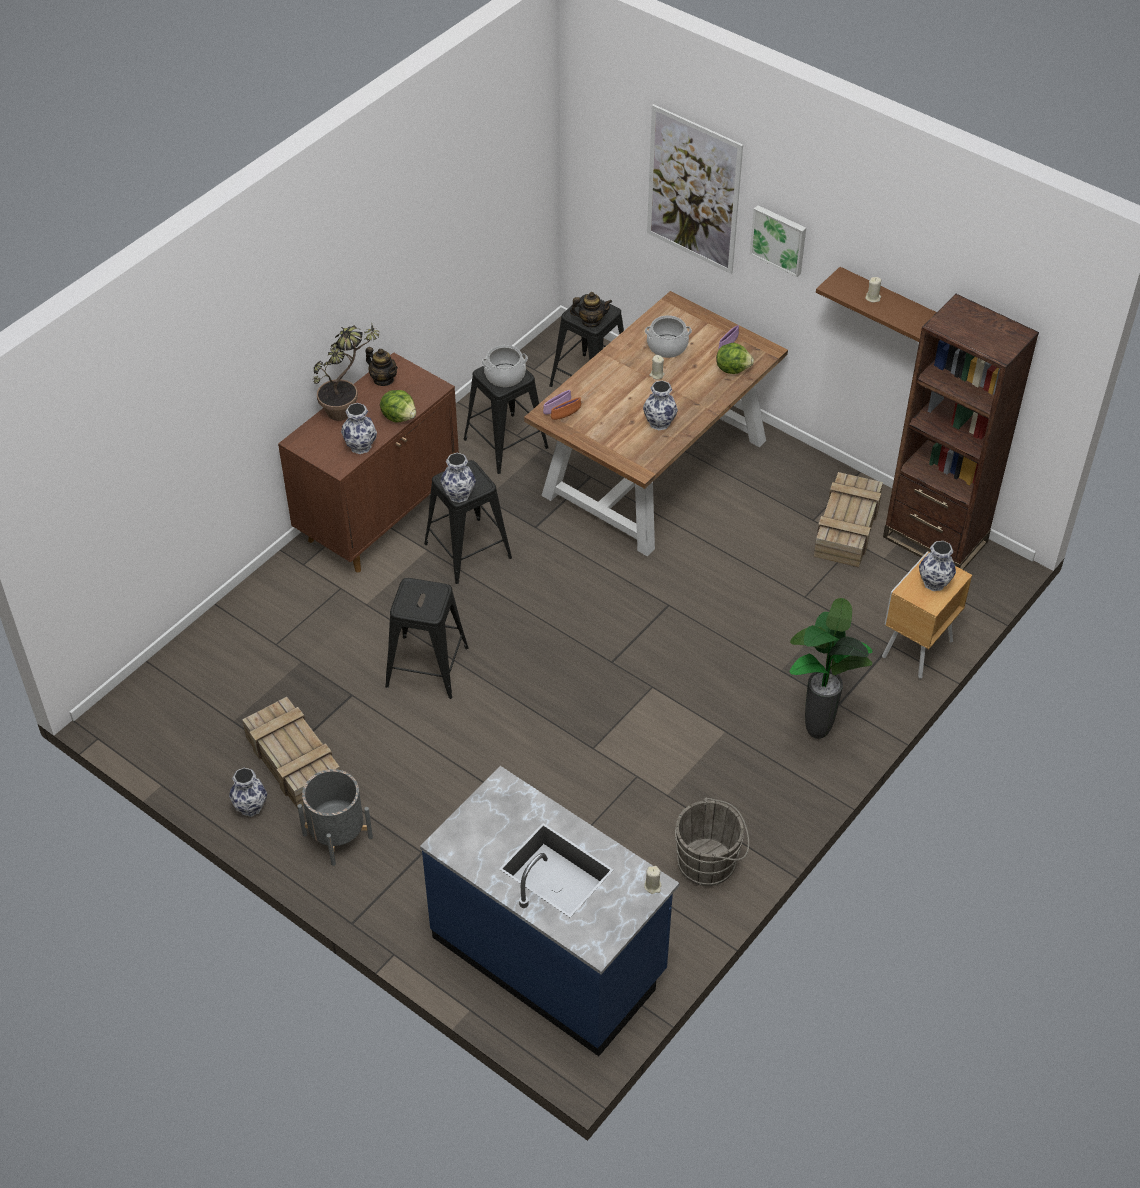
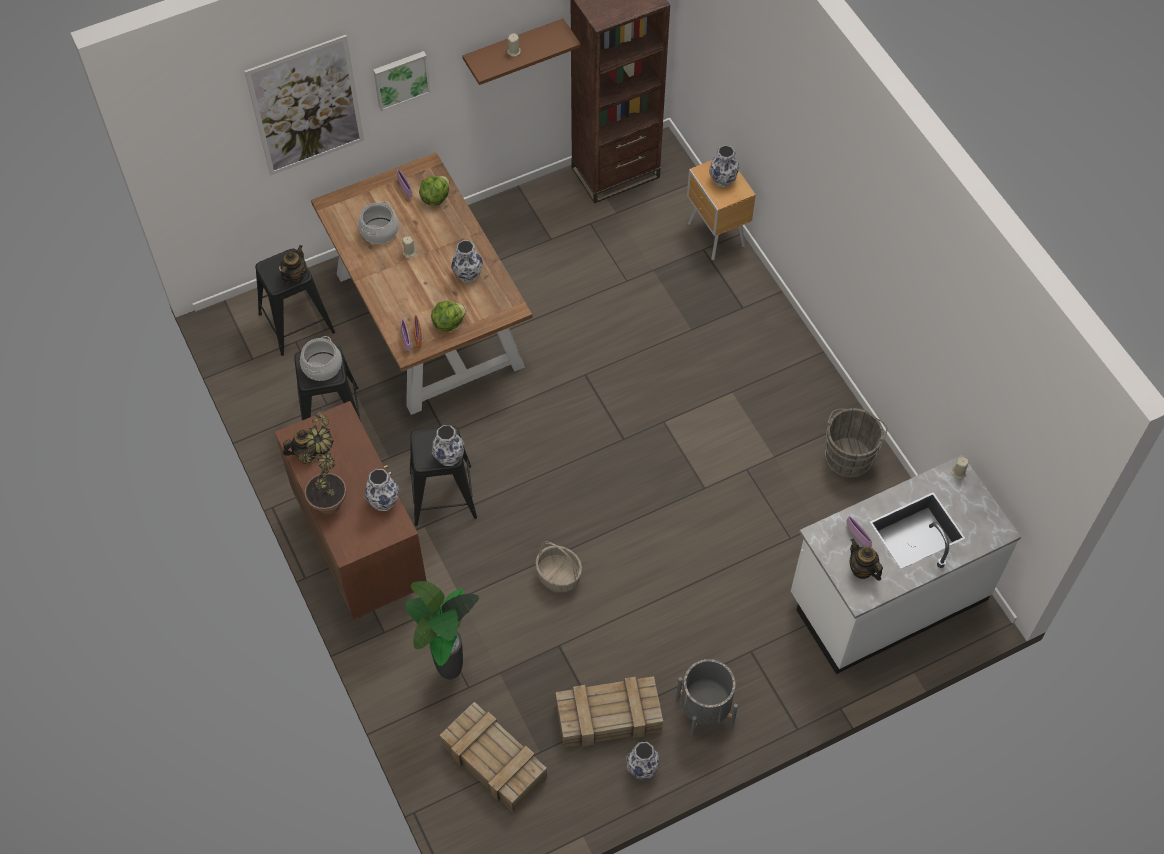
camera: 65 degrees left, 10 degrees up
lettuce [380,390,416,423] -> lettuce moved to [431,301,467,332]
black stool [385,578,469,699] -> basket [535,541,582,592]
blue counter [420,766,679,1056] -> white counter [791,455,1021,674]
potted plant [789,598,873,739] -> potted plant moved to [405,581,479,679]
crate [813,472,883,568] -> crate moved to [439,702,547,812]
none -> purple bowl [846,516,872,547]
none -> teapot [850,539,883,581]

